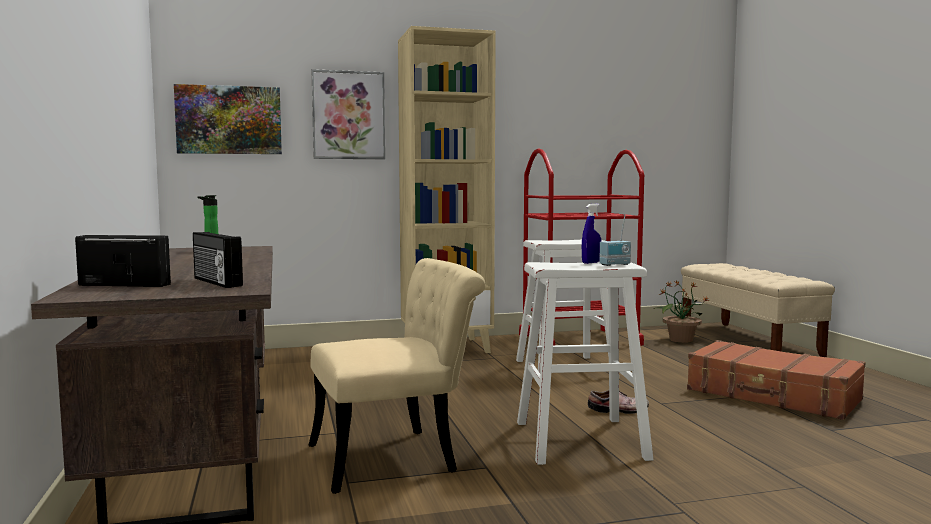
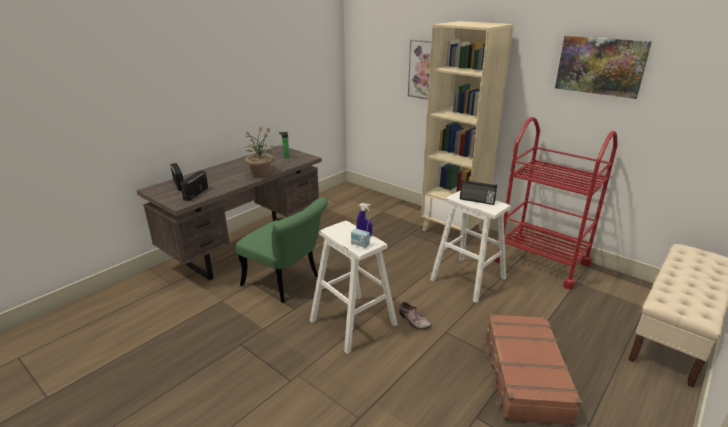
camera: 55 degrees right, 20 degrees up
picture [174,84,282,154] -> picture moved to [555,36,652,99]
beige chair [309,258,486,494] -> green chair [236,197,328,303]
potted plant [654,280,709,343] -> potted plant moved to [243,128,277,177]
none -> radio [460,180,497,205]

